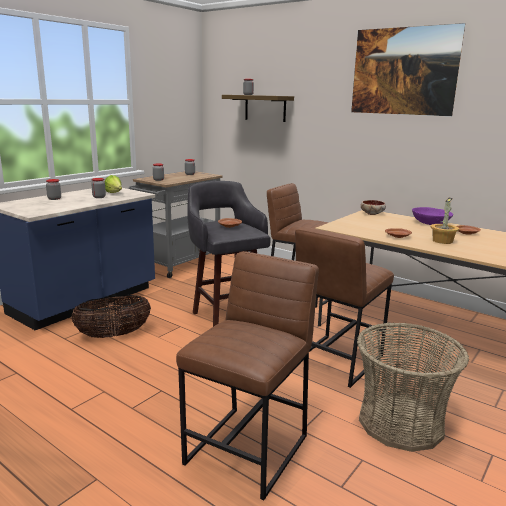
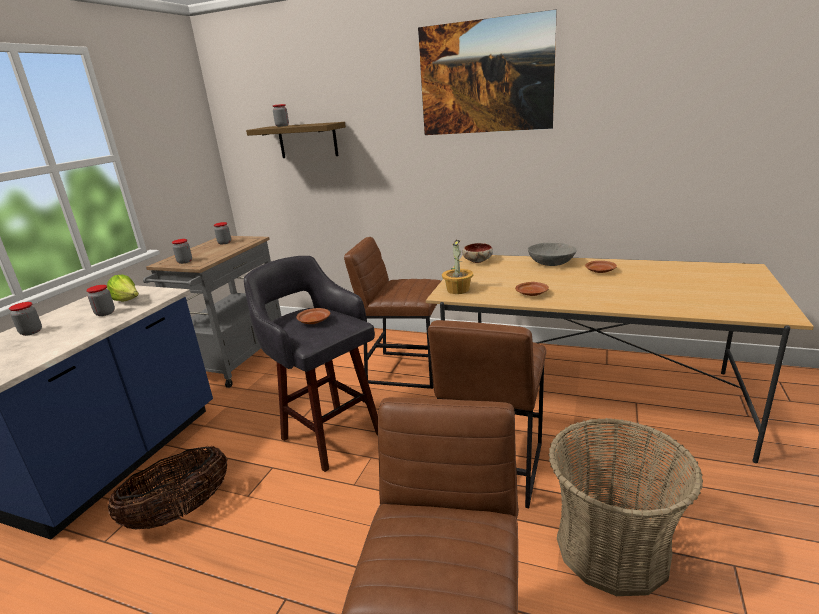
camera: 15 degrees left, 5 degrees up
purple bowl [412,207,453,225] -> grey bowl [528,243,577,266]
potted plant [431,198,459,244] -> potted plant moved to [442,240,473,294]

